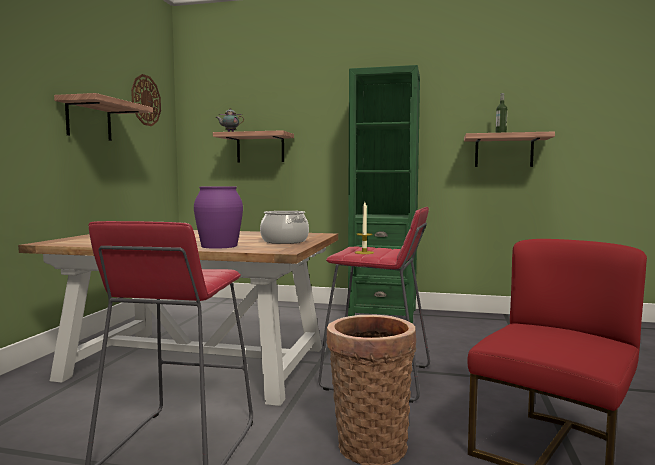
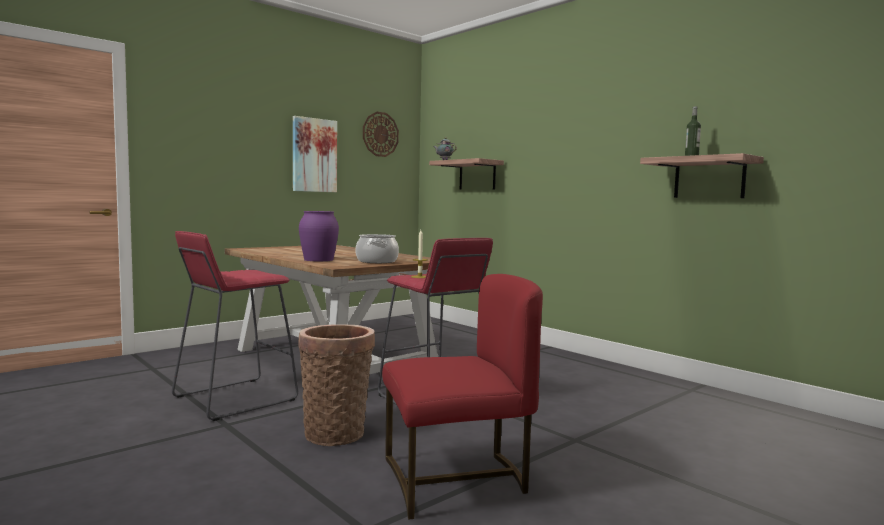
camera: 35 degrees right, 0 degrees up
shelf [54,93,153,141] -> picture [293,116,337,192]
green bookcase [348,65,420,323] -> none

